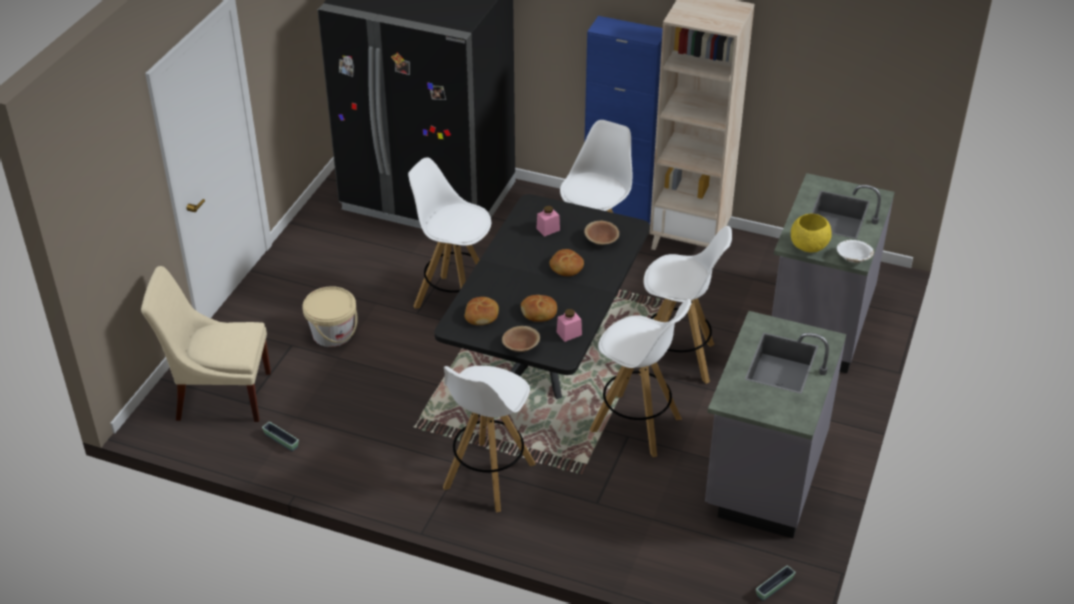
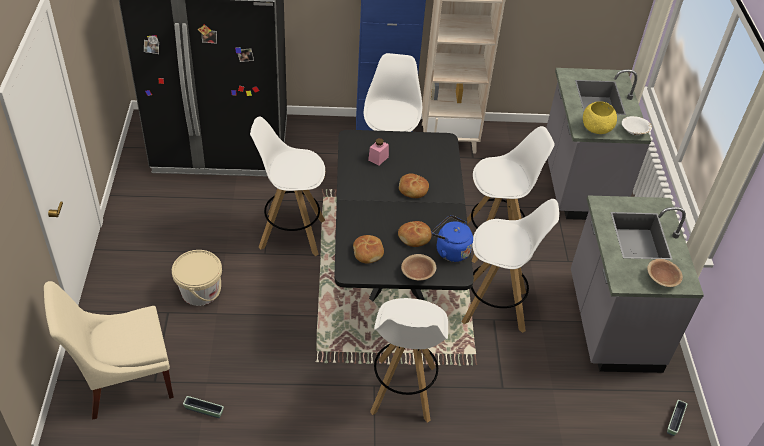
camera: 25 degrees left, 5 degrees up
pink jar [557,309,582,342] -> blue kettle [432,215,473,262]
brown bowl [584,221,619,245] -> brown bowl moved to [647,259,683,287]

